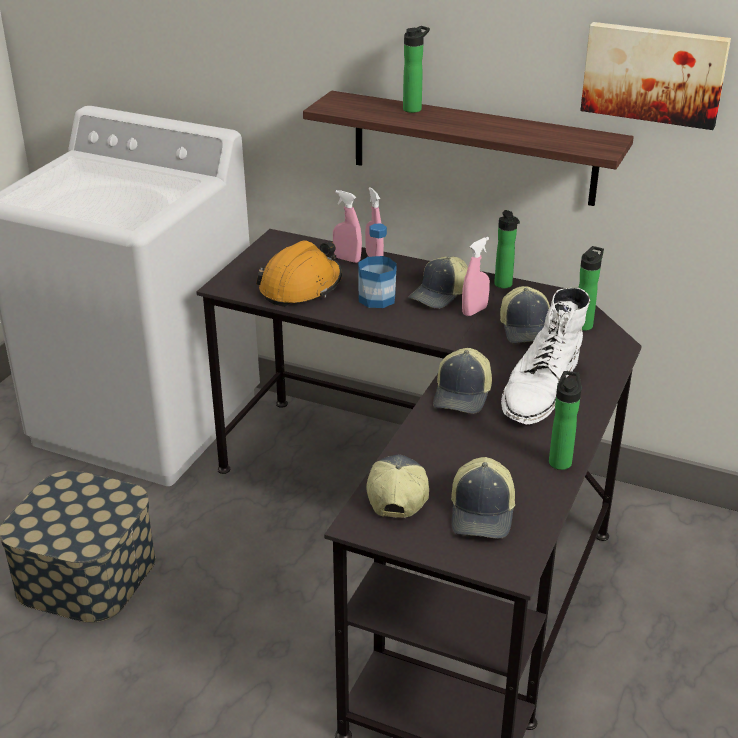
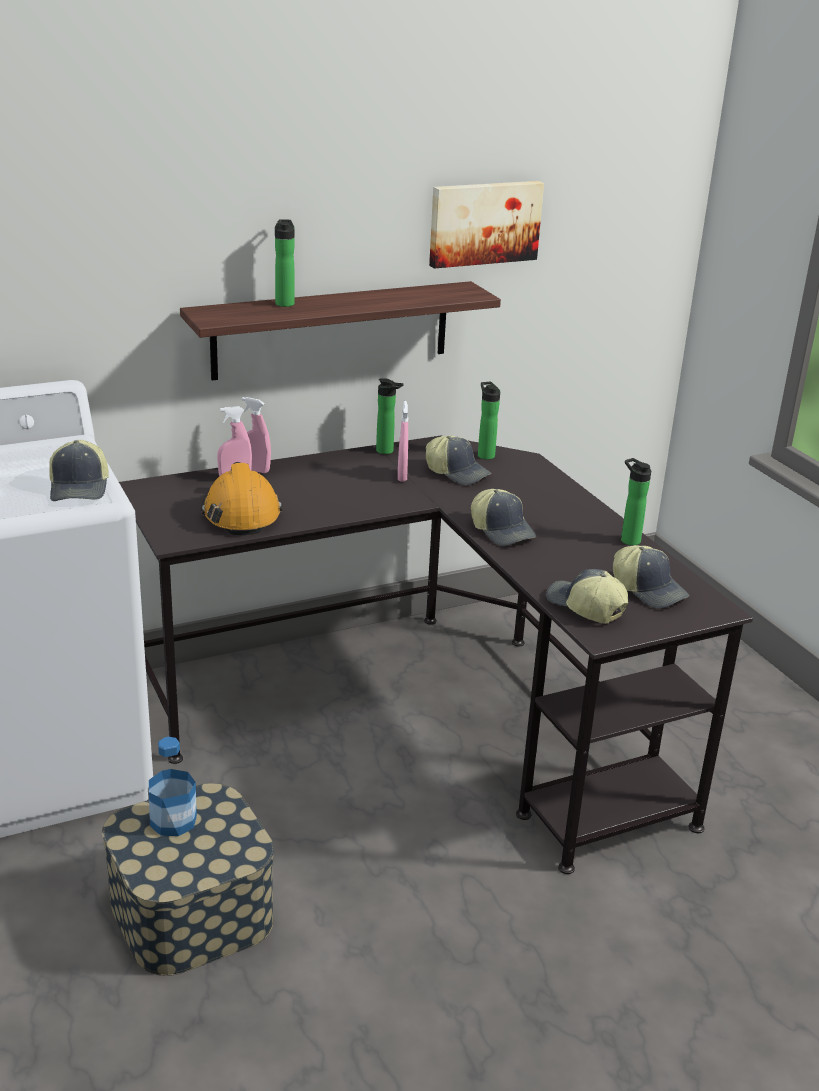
camera: 50 degrees left, 5 degrees down
bottle [358,224,397,308] -> bottle moved to [149,737,197,836]
cap [408,256,468,309] -> cap moved to [49,440,109,501]
white boot [501,287,590,425] -> none

